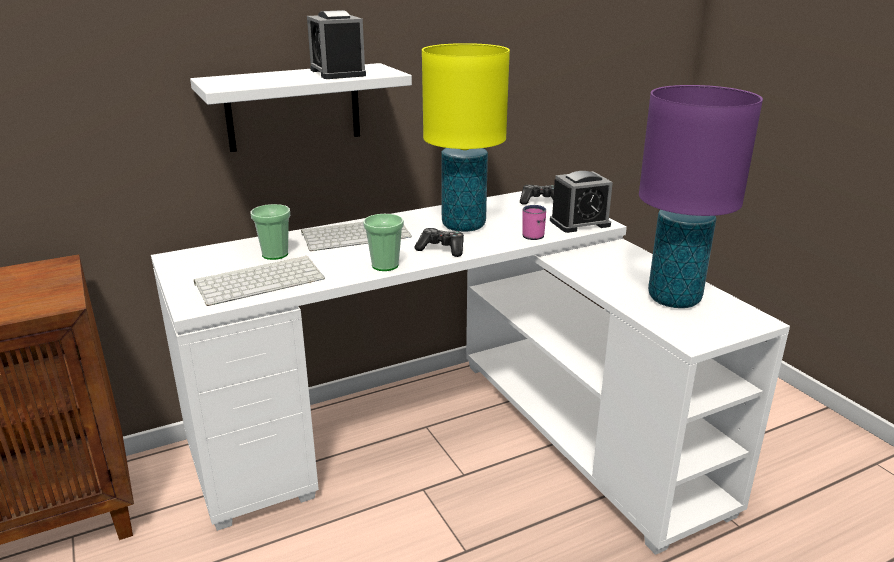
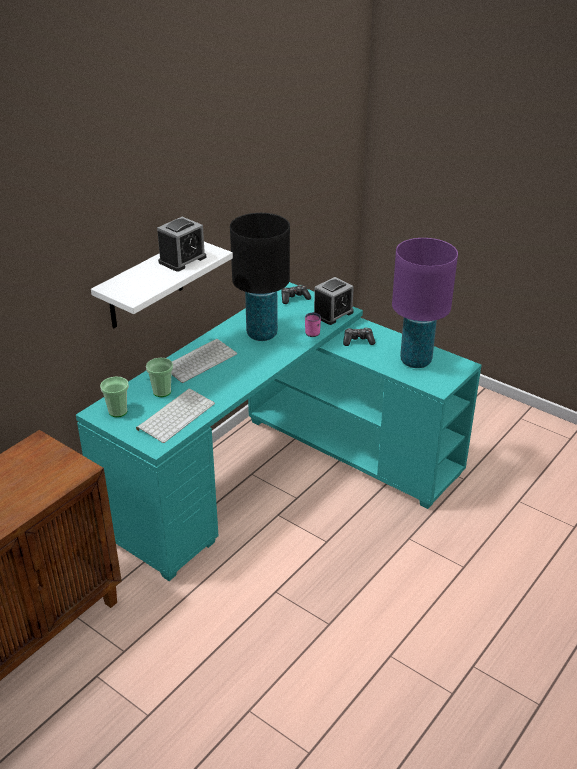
camera: 25 degrees left, 10 degrees up
white desk [151,191,790,555] -> turquoise desk [76,282,481,581]
alarm clock [307,10,366,79] -> alarm clock turned 90 degrees counterclockwise [157,217,206,272]
cup [363,214,404,271] -> cup moved to [100,376,129,417]
game controller [414,228,464,257] -> game controller moved to [343,328,375,346]
yellow table lamp [422,43,510,232] -> black table lamp [230,213,290,341]

